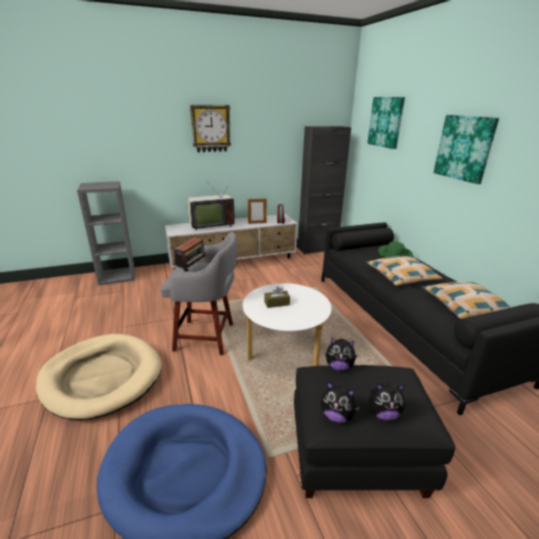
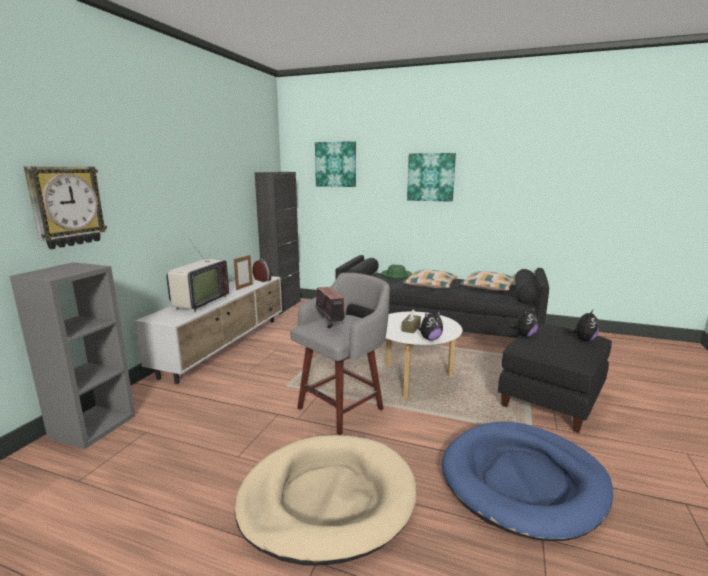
camera: 50 degrees left, 10 degrees down
wall clock [190,105,231,152] -> wall clock moved to [24,167,107,249]
plush toy [321,382,361,423] -> plush toy moved to [417,310,443,341]

